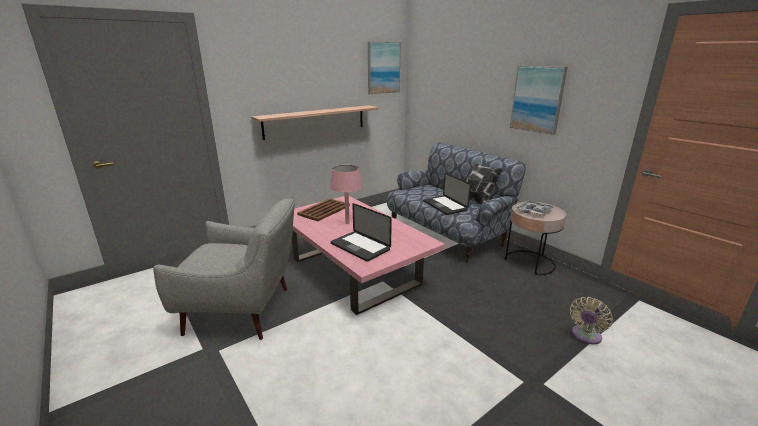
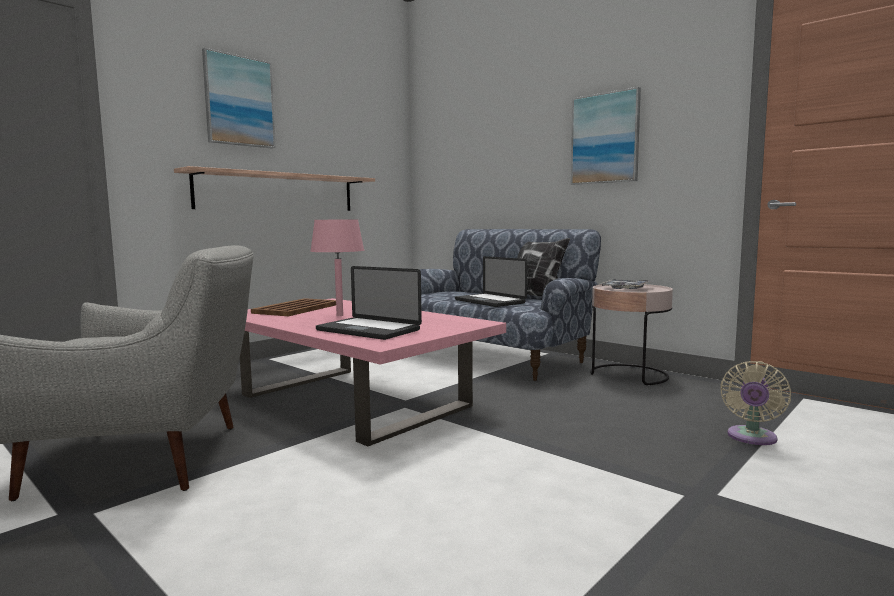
camera: 10 degrees left, 15 degrees down
picture [368,42,401,94] -> picture moved to [202,48,275,149]

